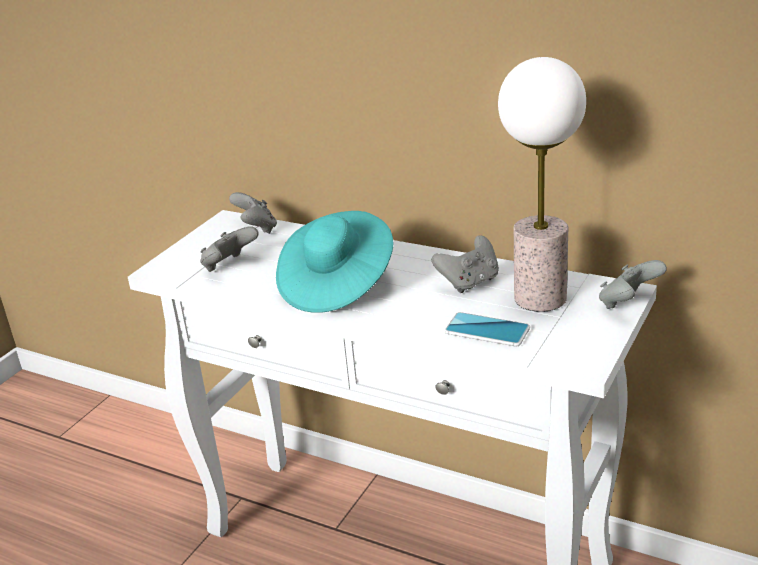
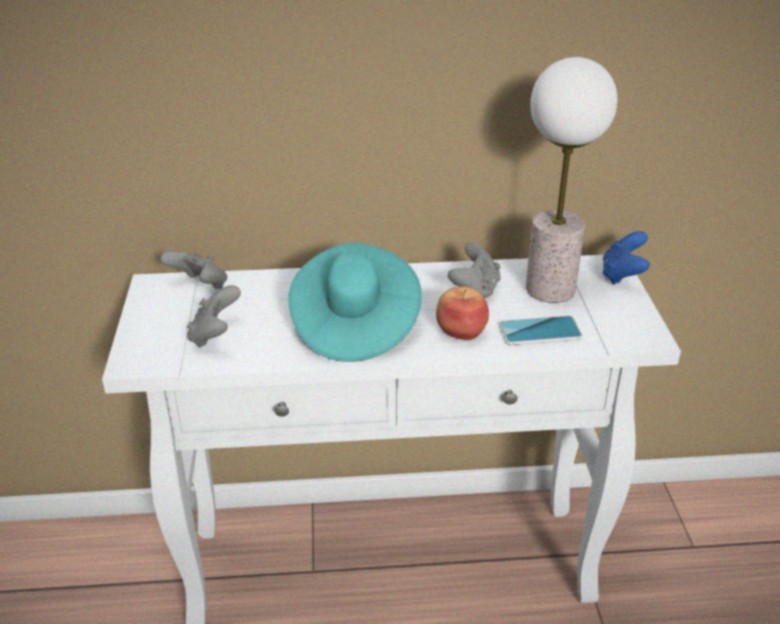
camera: 35 degrees left, 5 degrees up
grey game controller [599,260,667,309] -> blue game controller [603,231,650,285]
none -> apple [436,287,489,340]

